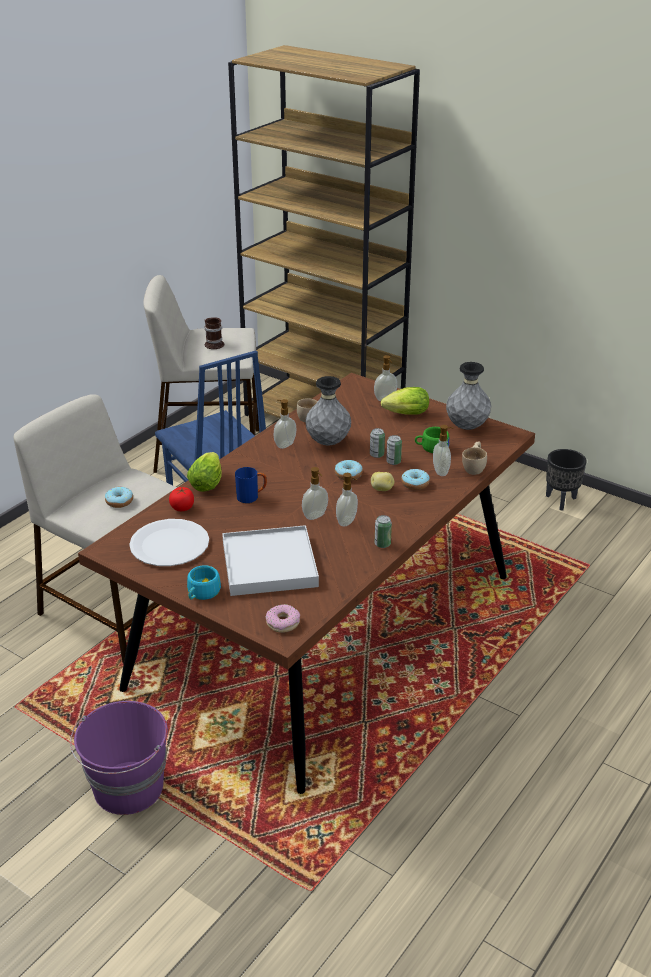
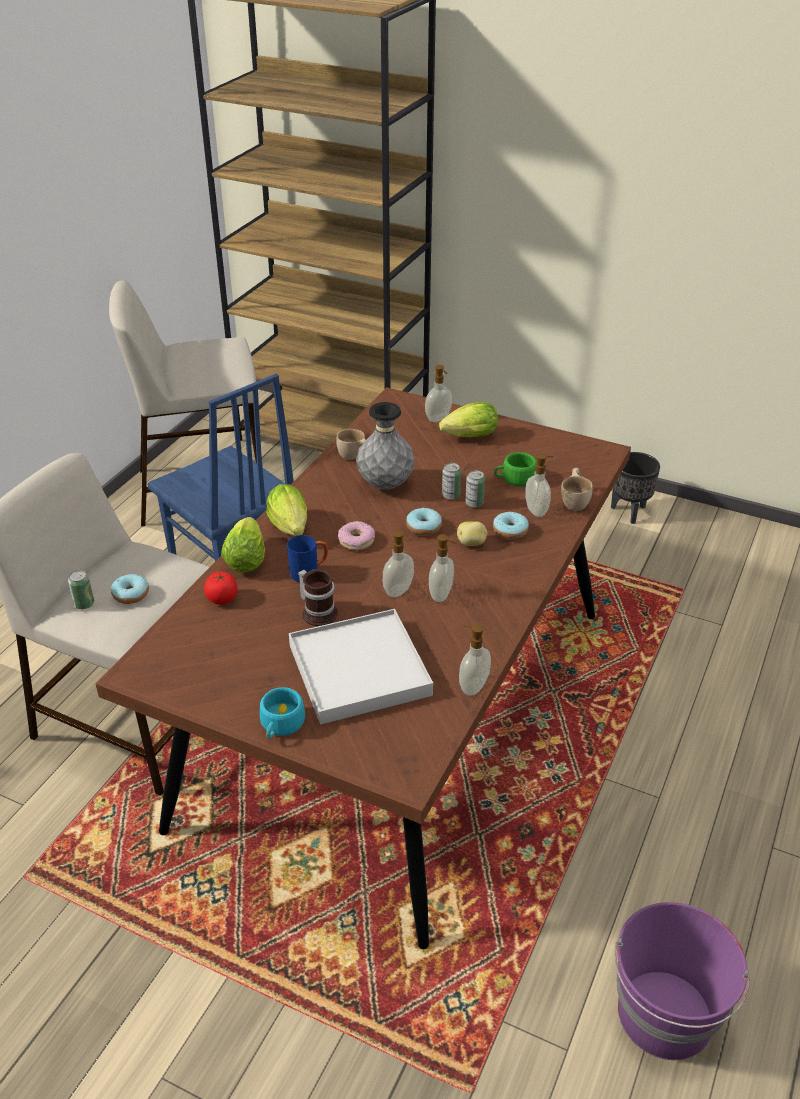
camera: 10 degrees left, 5 degrees up
purple bucket [70,701,168,815] -> purple bucket moved to [614,902,750,1060]
white plate [129,519,209,566] -> none
mug [204,317,224,349] -> mug moved to [298,569,338,626]
donut [266,604,300,633] -> donut moved to [338,521,375,551]
soap dispenser [274,399,296,449] -> soap dispenser moved to [459,624,491,696]
can [375,515,392,548] -> can moved to [68,570,94,609]
grey vase [446,362,491,430] -> none
none -> lettuce [266,484,307,536]

